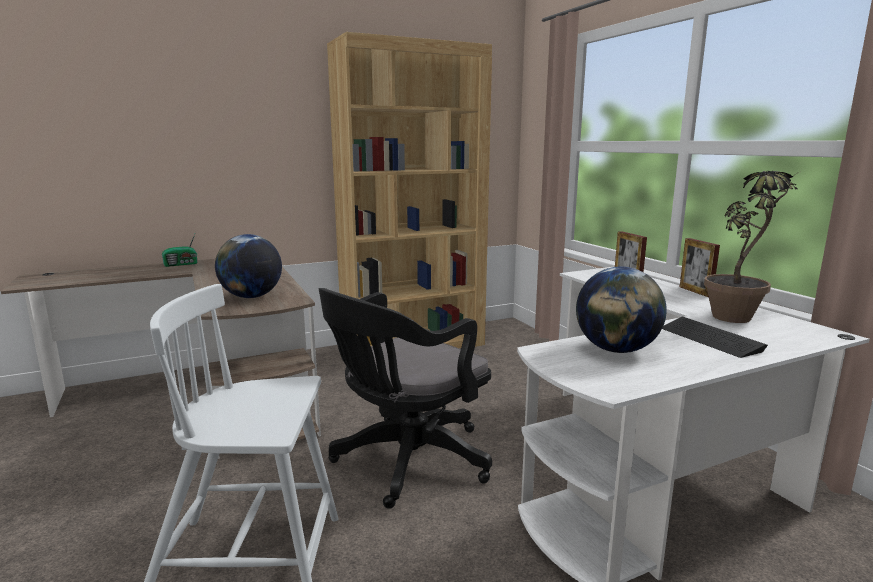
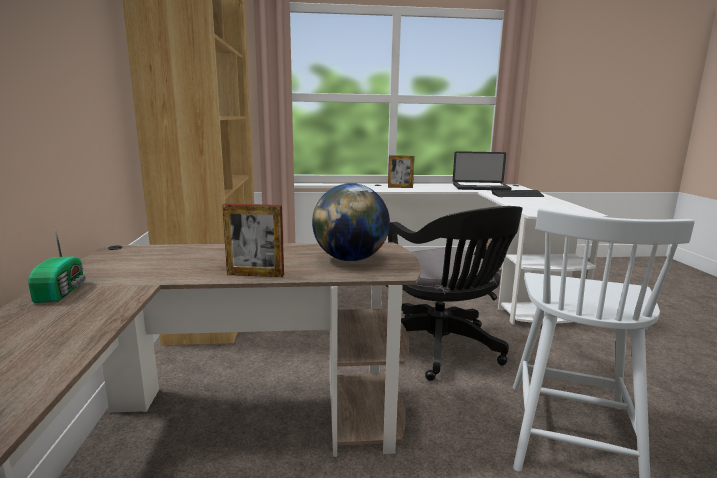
camera: 70 degrees left, 0 degrees up
globe [576,266,667,353] -> none
picture frame [680,238,720,297] -> picture frame moved to [222,203,284,277]
potted plant [704,171,798,323] -> laptop [453,151,512,190]

